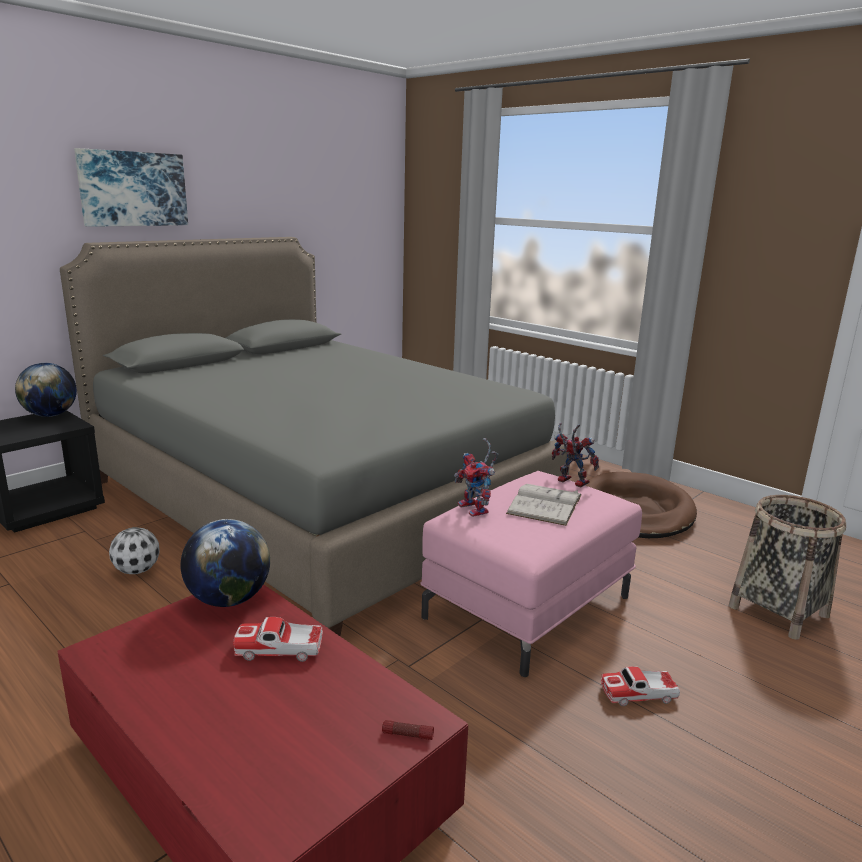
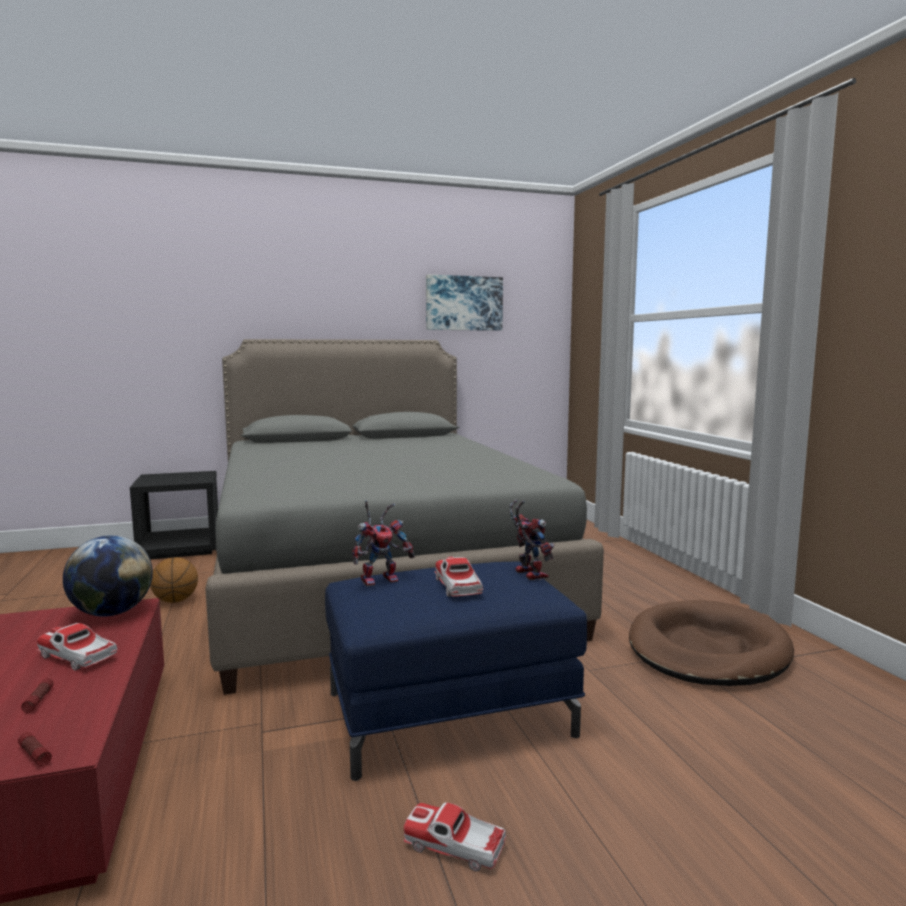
camera: 30 degrees right, 10 degrees down
globe [15,363,77,417] -> none
picture [74,148,188,227] -> picture moved to [426,275,503,331]
football [109,527,160,574] -> basketball [150,557,198,603]
pink ottoman [420,471,642,677] -> blue ottoman [325,562,587,781]
toy robot [454,438,499,517] -> toy robot turned 120 degrees counterclockwise [352,500,415,587]
white book [506,484,582,526] -> toy car [435,557,483,597]
basket [729,495,846,640] -> none
none -> flashlight [21,678,54,712]

